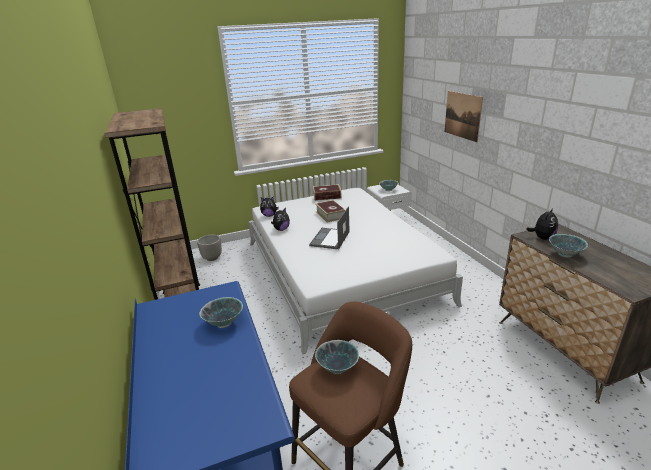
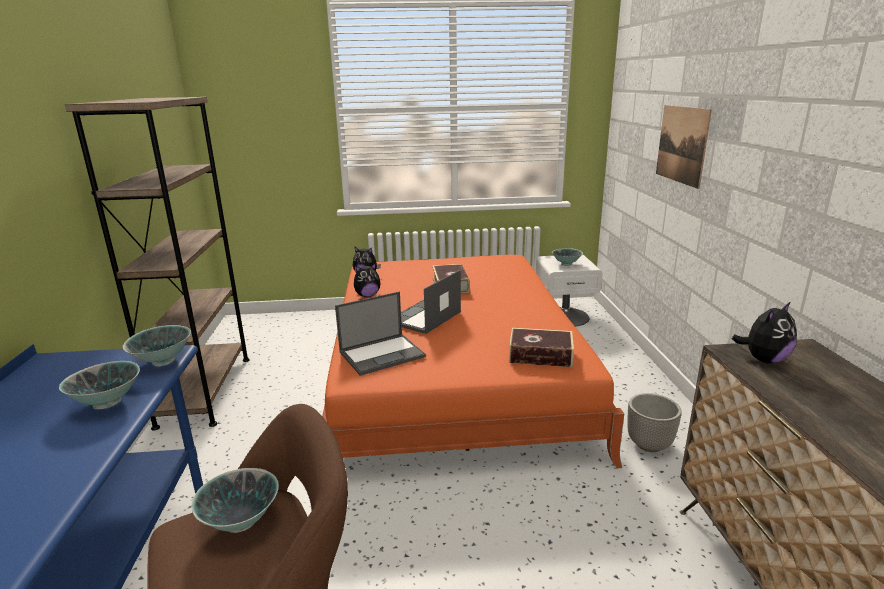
camera: 15 degrees right, 5 degrees down
planter [197,235,222,261] -> planter moved to [627,393,681,452]
white bed [248,188,463,354] -> orange bed [322,255,624,468]
book [313,184,342,201] -> book moved to [509,328,574,367]
bowl [549,234,588,257] -> bowl moved to [123,325,191,367]
none -> laptop [335,291,426,376]

